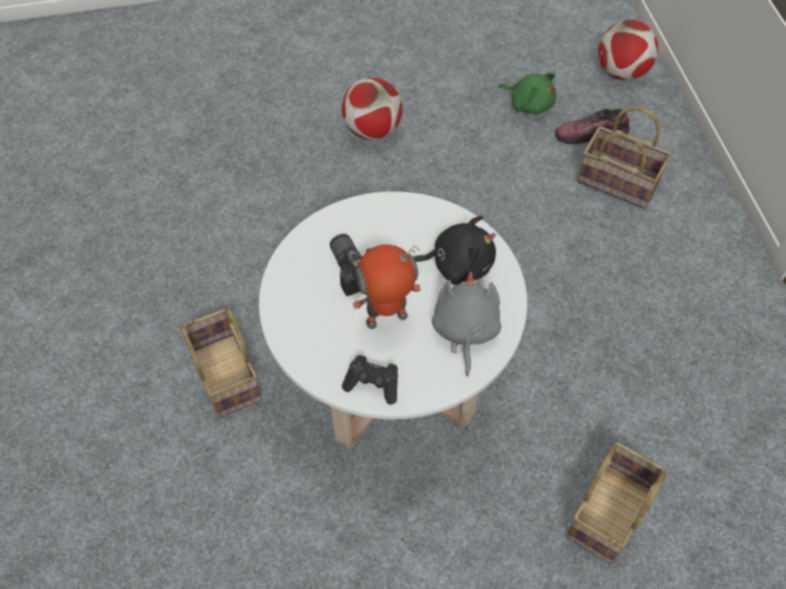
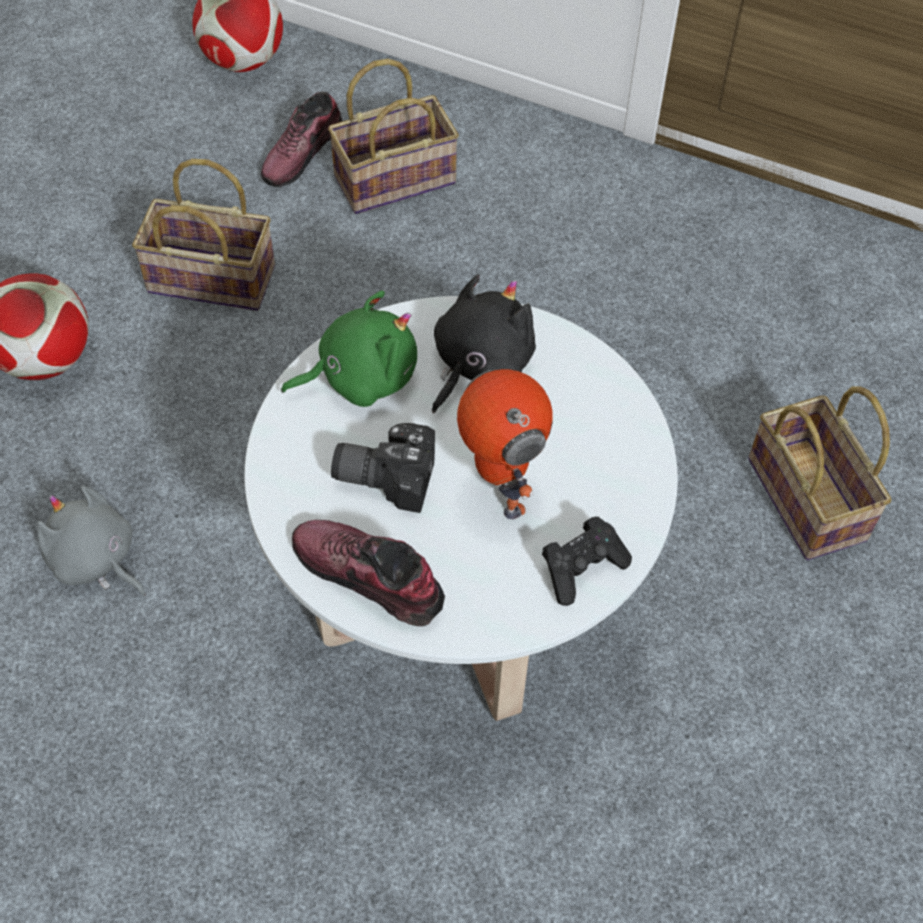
camera: 55 degrees left, 0 degrees up
basket [180,307,262,418] -> basket moved to [132,159,275,311]
toy robot [352,244,421,329] -> toy robot turned 135 degrees clockwise [457,369,553,519]
grey plush toy [432,272,501,377] -> grey plush toy moved to [37,486,146,596]
green plush toy [499,72,556,114] -> green plush toy moved to [281,291,417,407]
none -> shoe [292,520,445,626]

